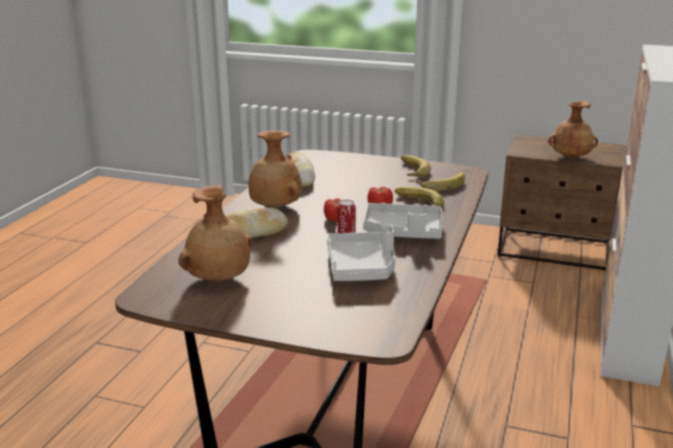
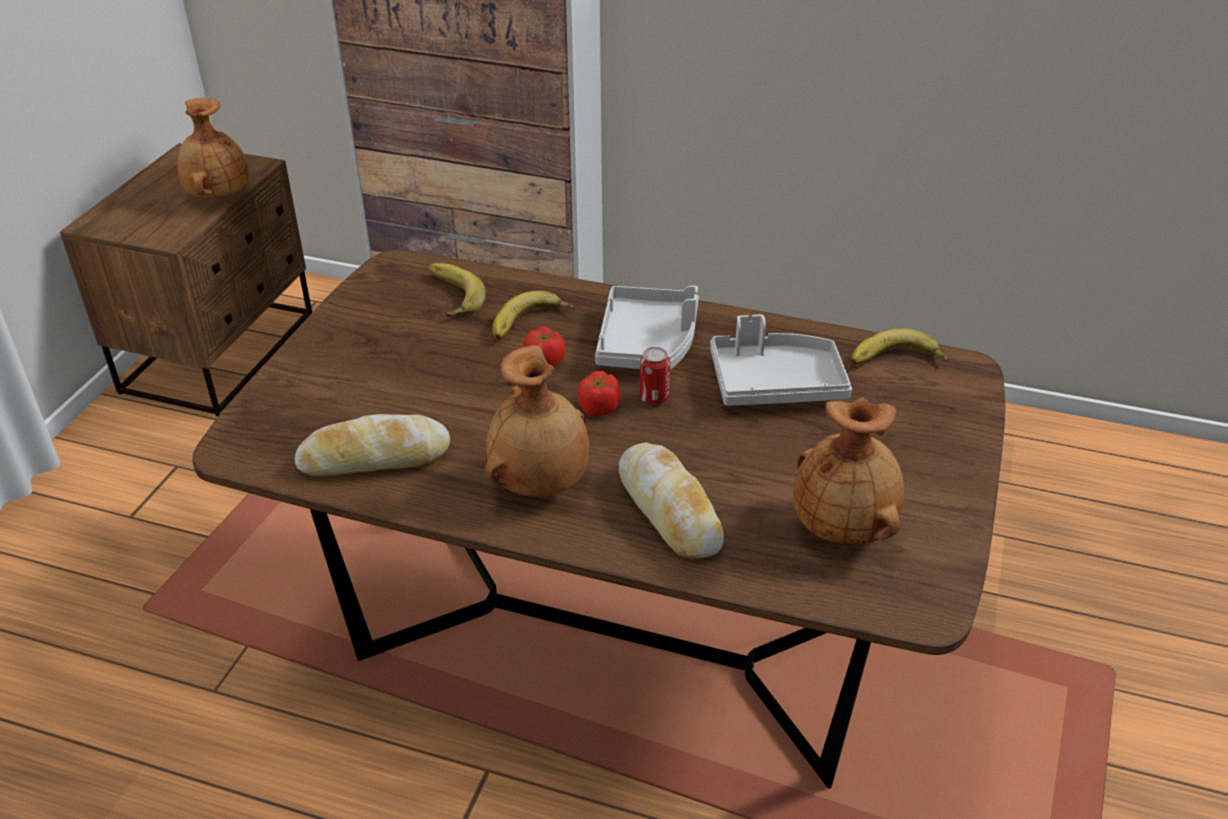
camera: 90 degrees left, 15 degrees up
banana [401,155,431,178] -> banana moved to [851,329,947,365]

